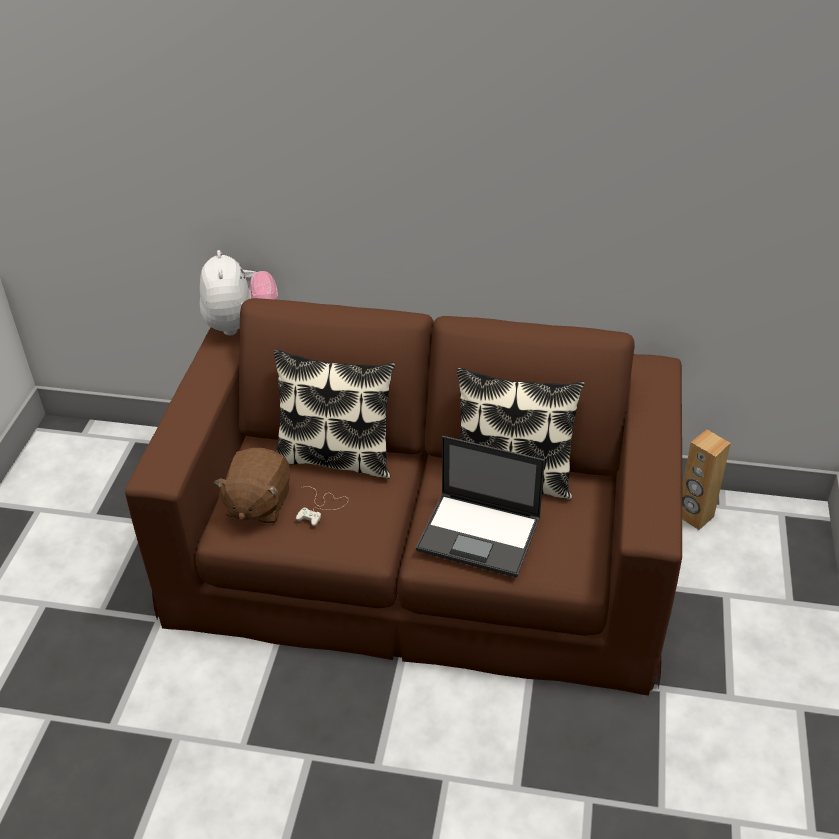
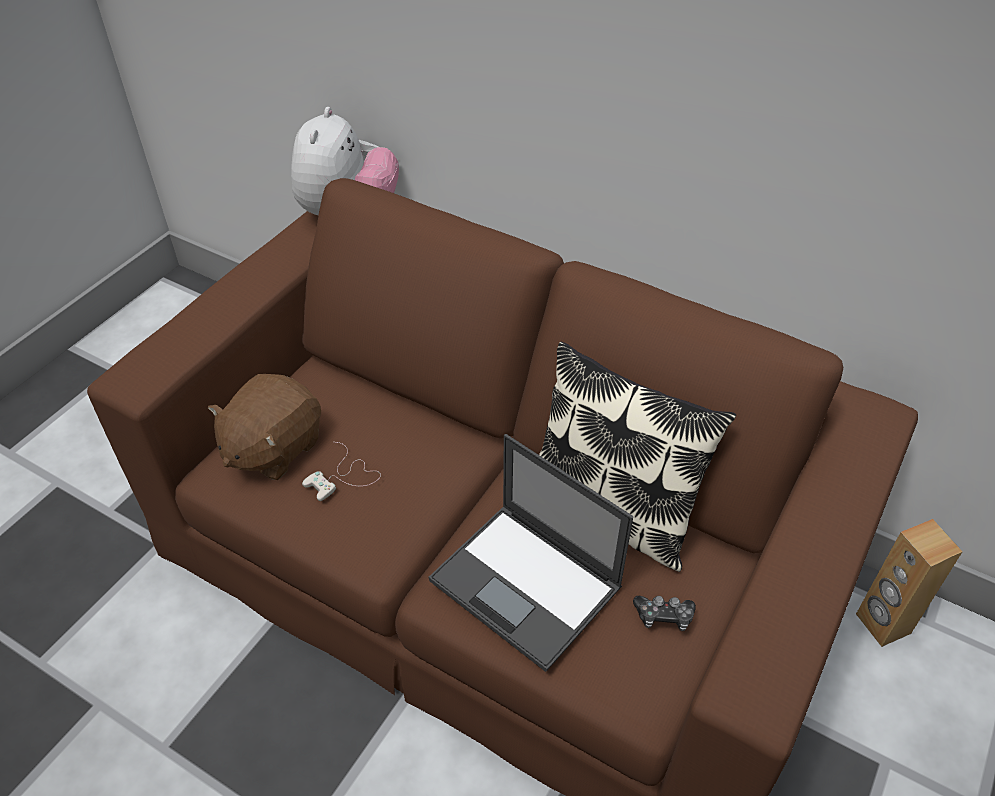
camera: 20 degrees right, 5 degrees up
pillow [274,349,395,478] -> none
none -> game controller [633,596,696,631]

